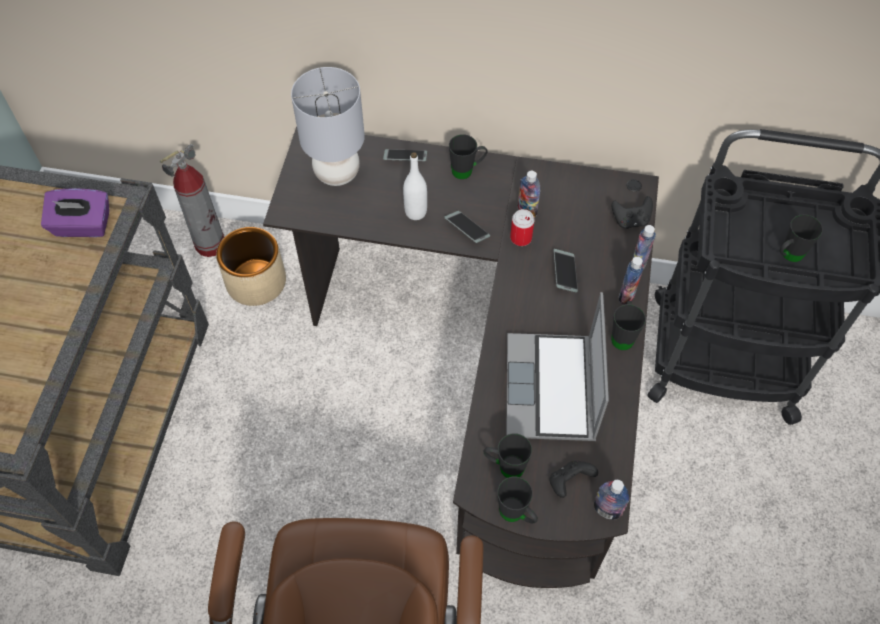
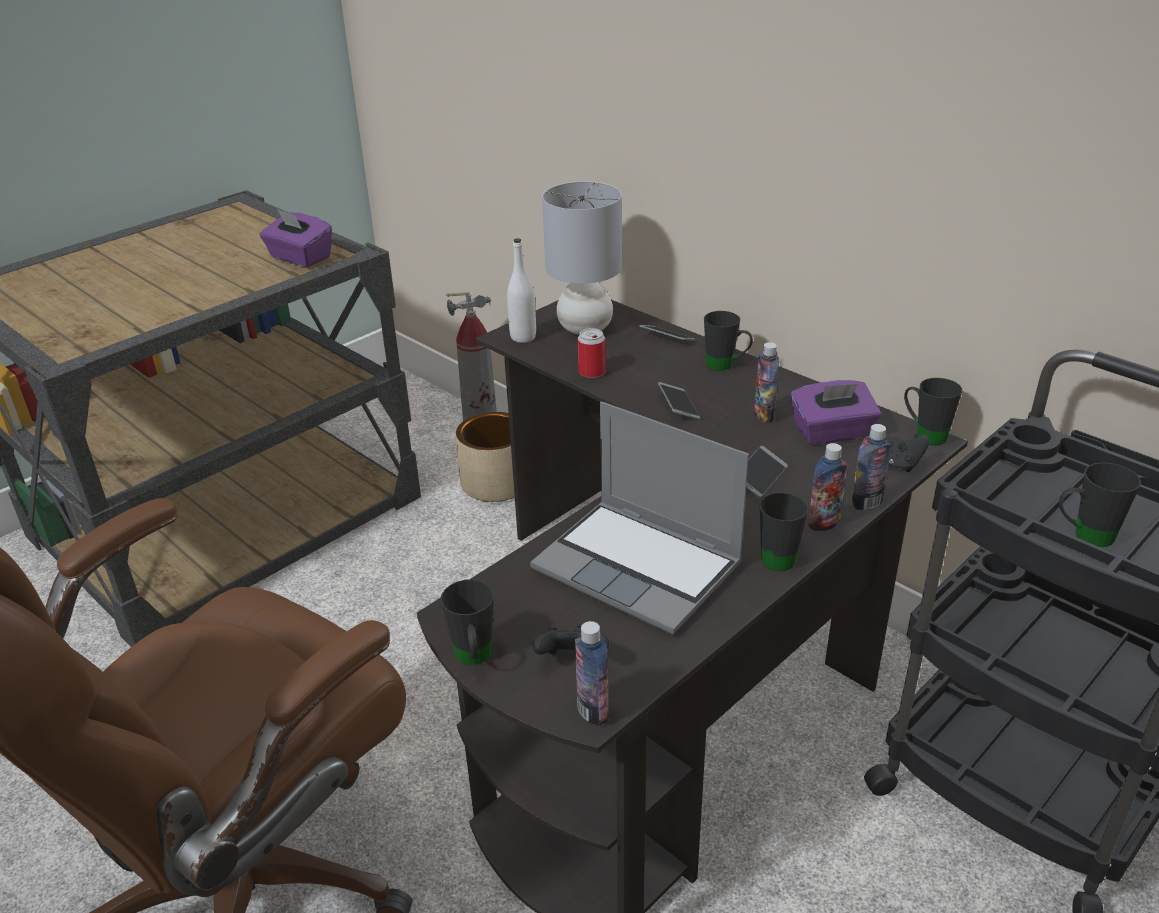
camera: 35 degrees right, 25 degrees down
white bottle [403,152,427,220] -> white bottle moved to [507,238,536,343]
black mug [483,433,532,478] -> black mug moved to [904,378,962,445]
laptop [506,292,609,441] -> laptop turned 90 degrees counterclockwise [530,402,749,635]
can [510,209,535,246] -> can moved to [578,328,605,378]
none -> purple tissue box [791,380,881,445]

